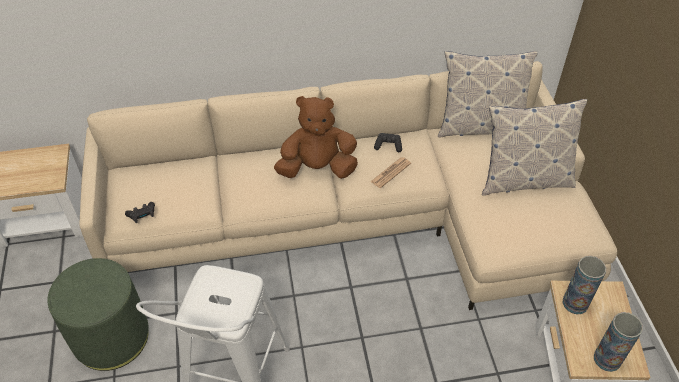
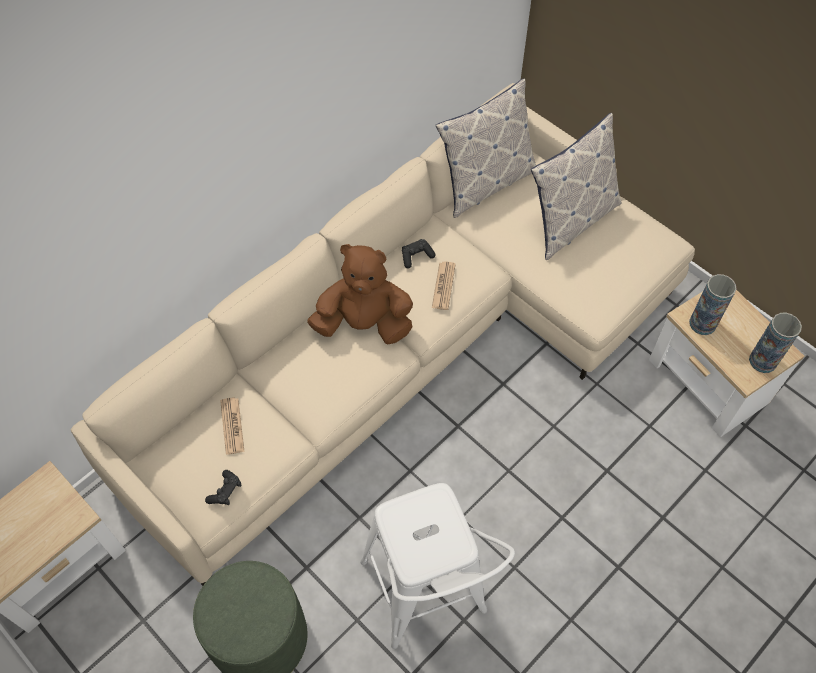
camera: 35 degrees left, 10 degrees up
brown plush toy [274,96,358,179] -> brown plush toy turned 45 degrees clockwise [307,244,413,344]
none -> newspaper [220,398,245,455]

